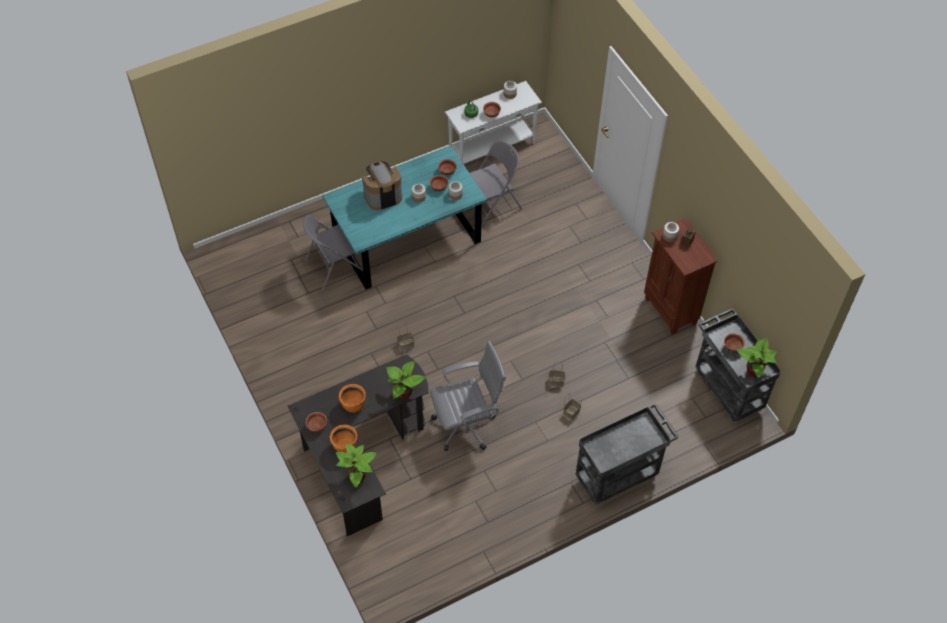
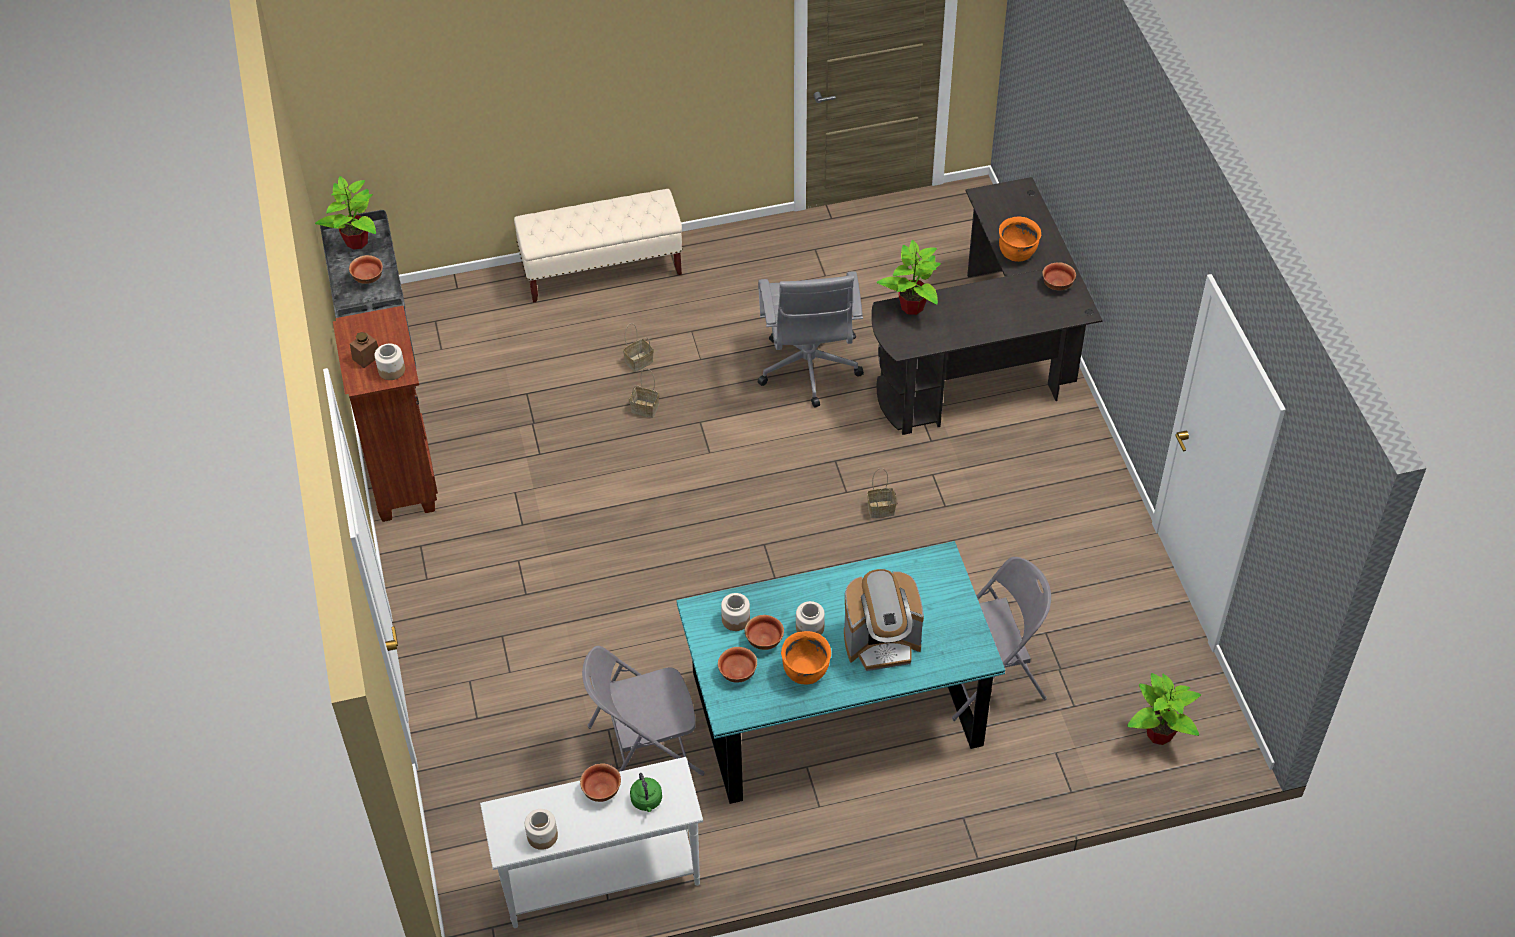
camera: 165 degrees left, 5 degrees down
potted plant [336,443,377,488] -> potted plant moved to [1127,673,1201,745]
orange cooking pot [339,384,366,413] -> orange cooking pot moved to [781,631,831,684]
grey office chair [430,341,506,451] -> grey office chair turned 90 degrees counterclockwise [758,271,864,408]
black cart [576,404,678,505] -> beige bench [514,189,683,303]

